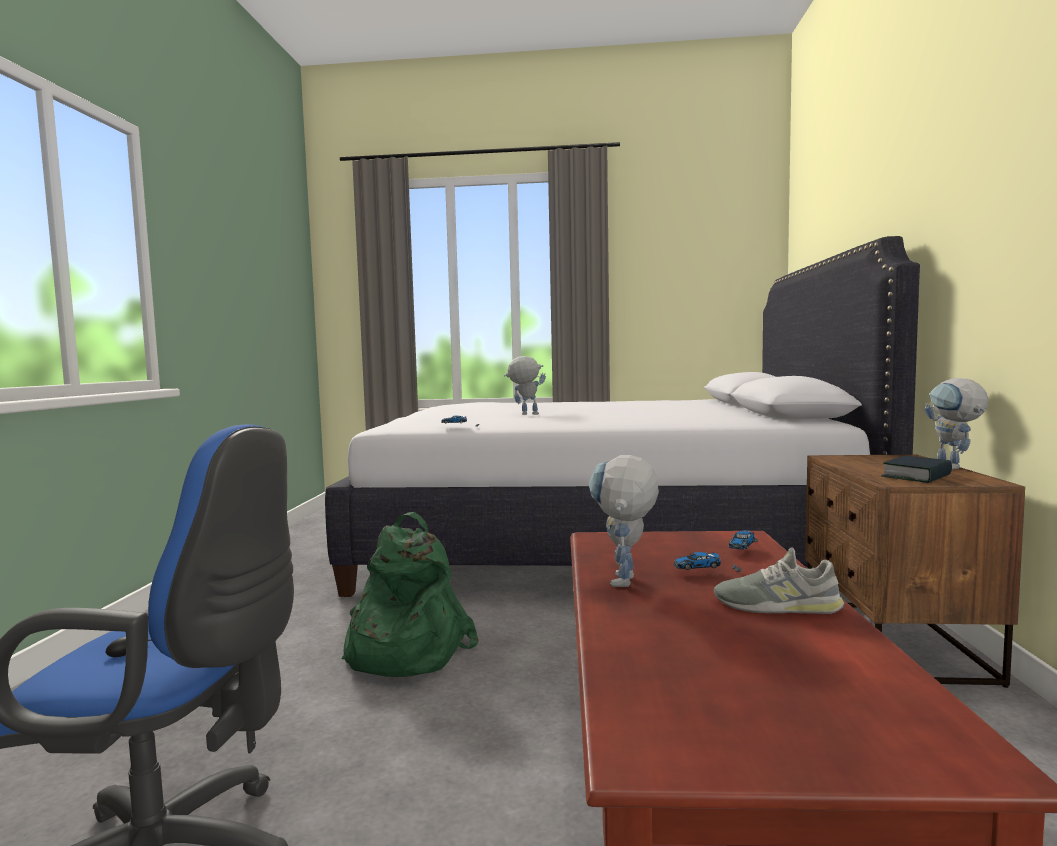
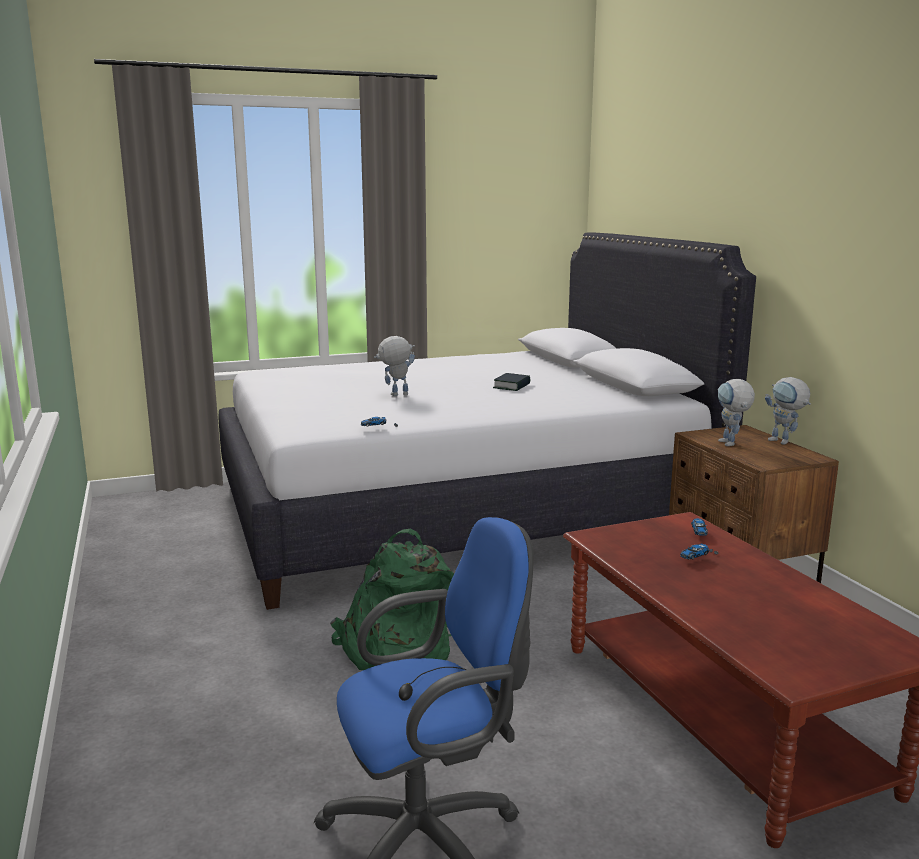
camera: 25 degrees left, 10 degrees up
toy robot [589,455,659,587] -> toy robot moved to [718,379,755,446]
grey shoe [714,547,845,614] -> none
book [881,455,952,483] -> book moved to [493,373,530,391]

